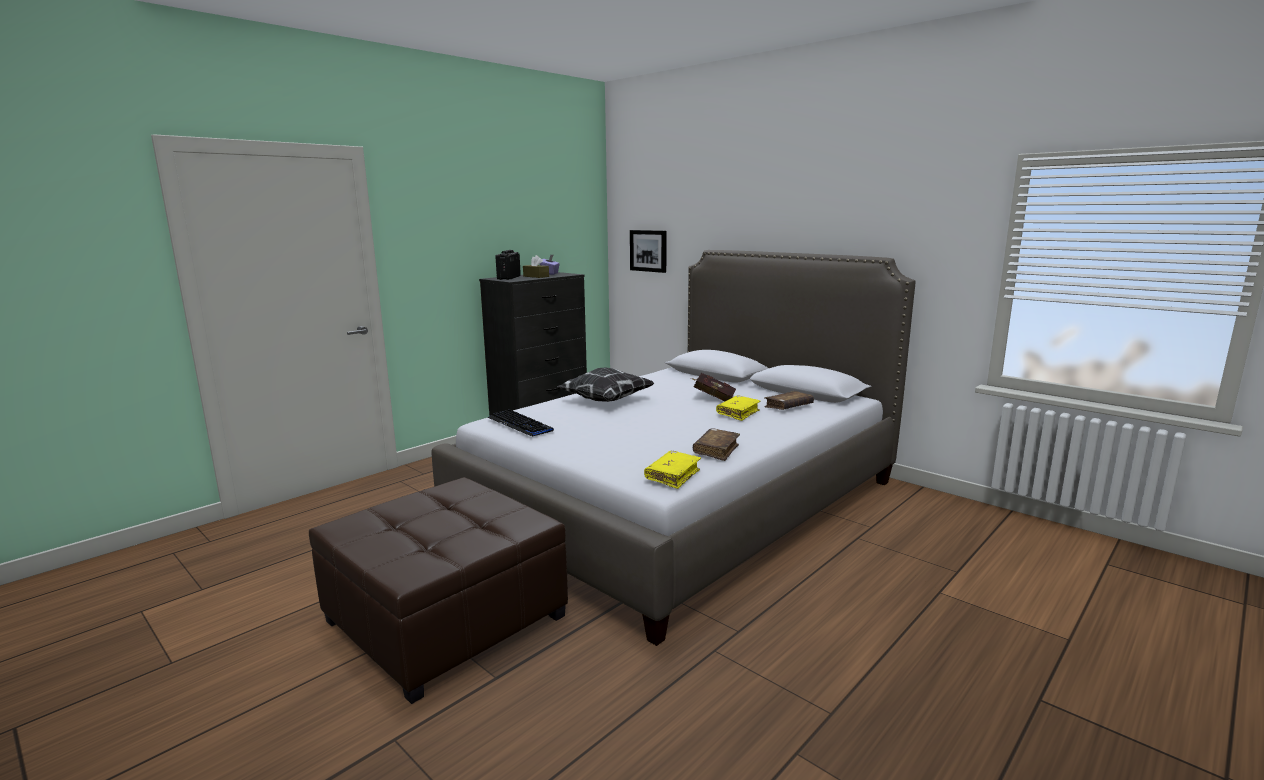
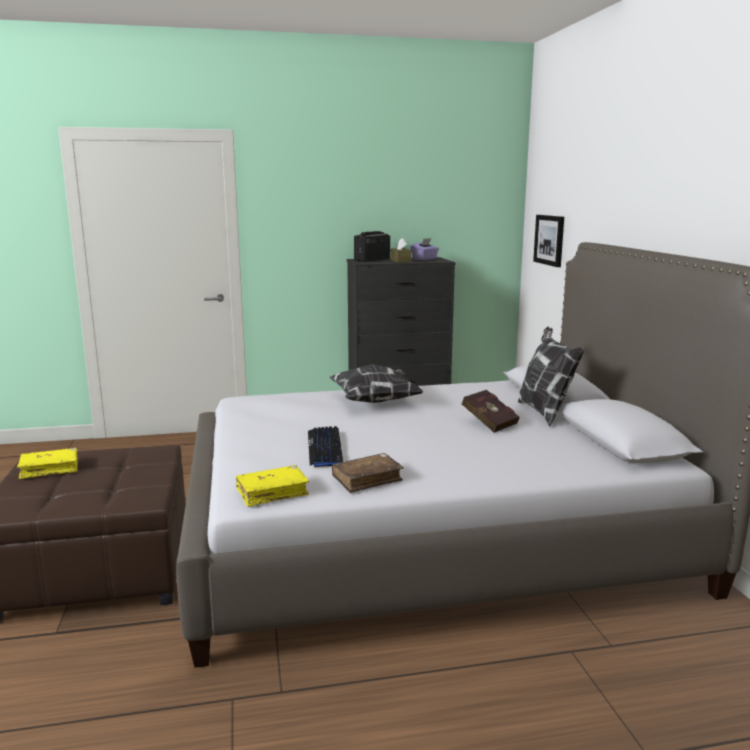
camera: 35 degrees right, 0 degrees up
keyboard [487,409,554,436] -> keyboard moved to [308,426,343,467]
yellow book [716,396,761,421] -> yellow book moved to [17,448,78,479]
brown book [764,391,814,410] -> none
none -> pillow [518,327,584,426]

